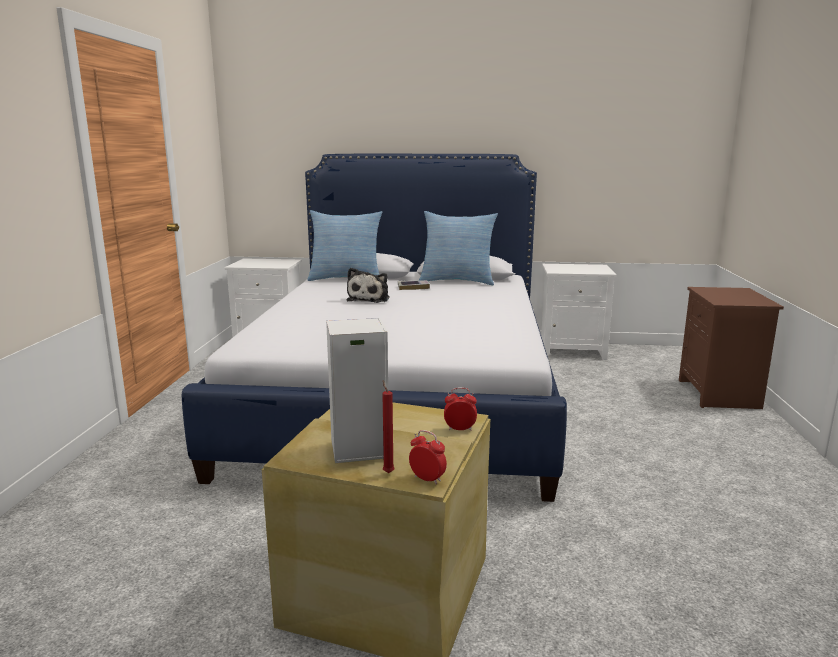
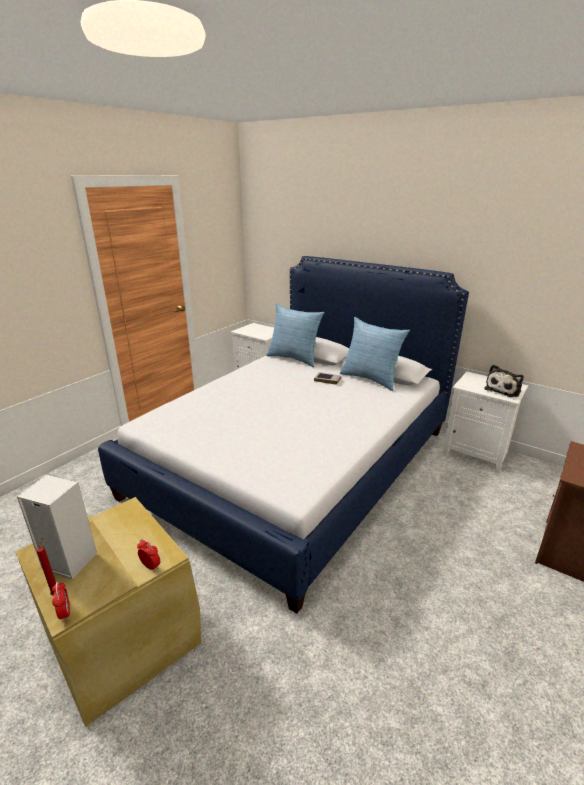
camera: 30 degrees right, 10 degrees up
plush toy [347,268,390,303] -> plush toy moved to [484,365,524,397]

